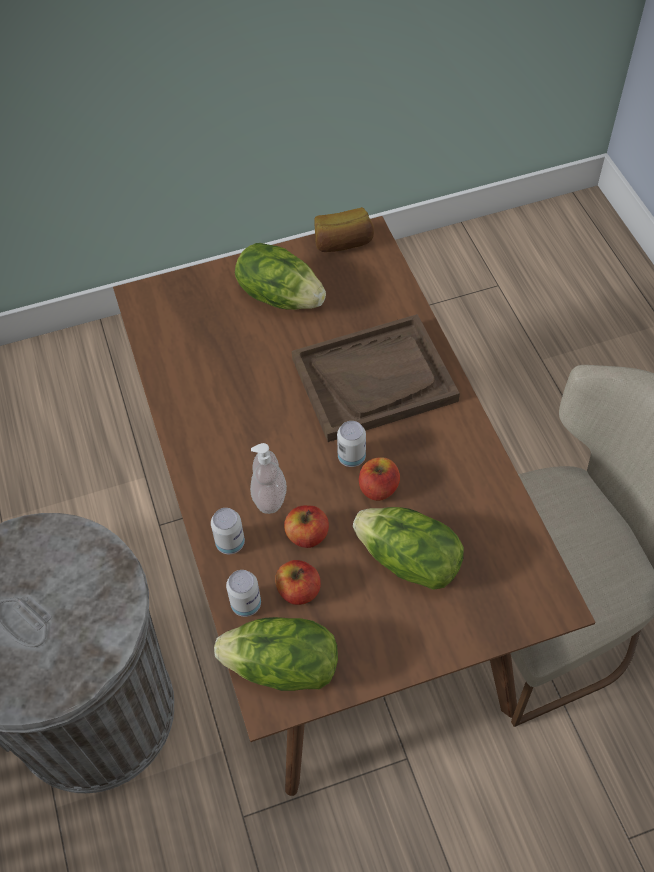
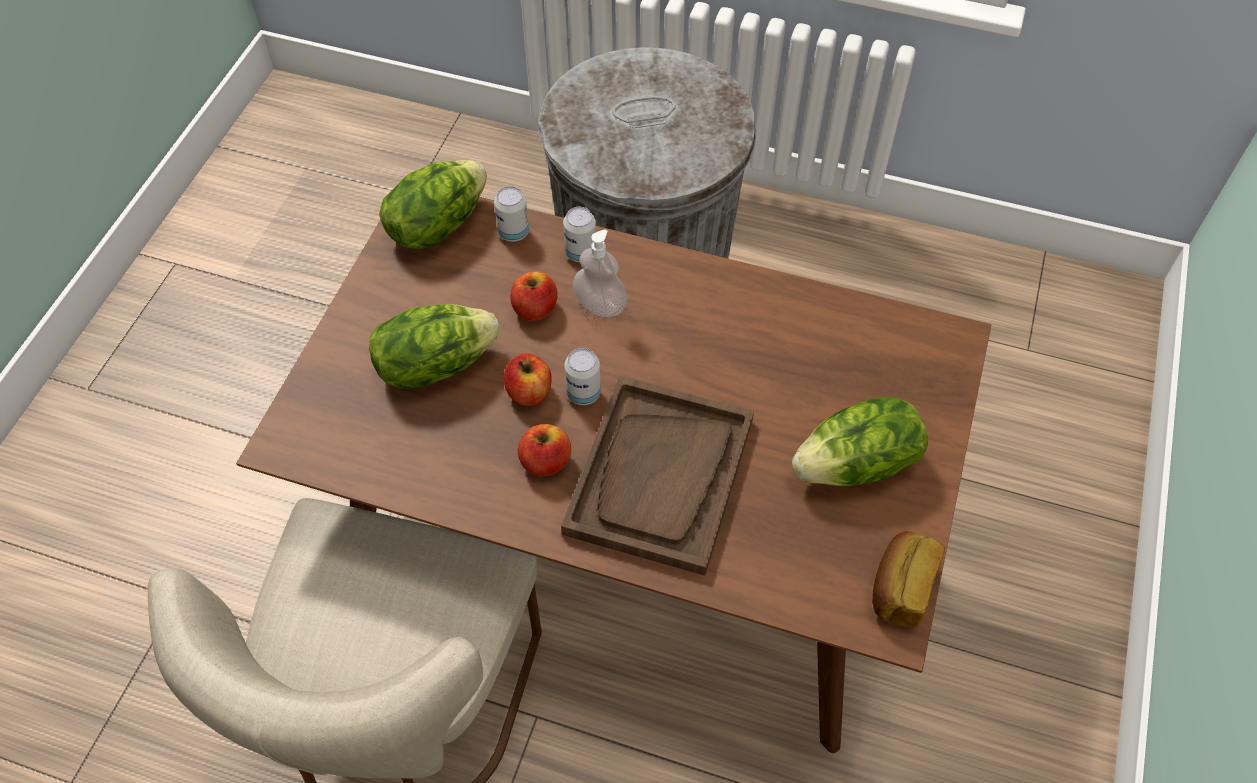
camera: 125 degrees right, 0 degrees up
apple [275,560,321,605] -> apple moved to [518,424,571,477]

